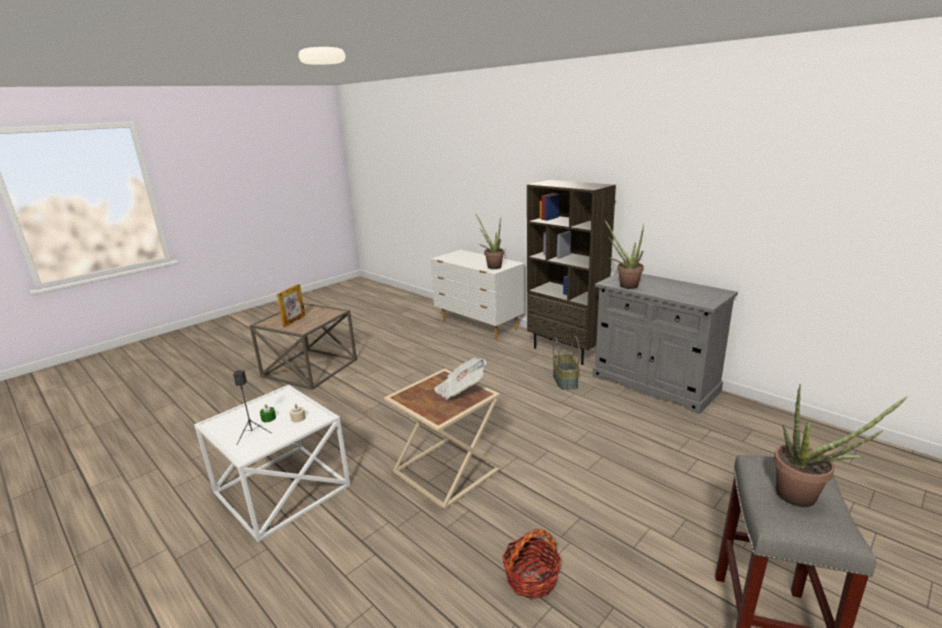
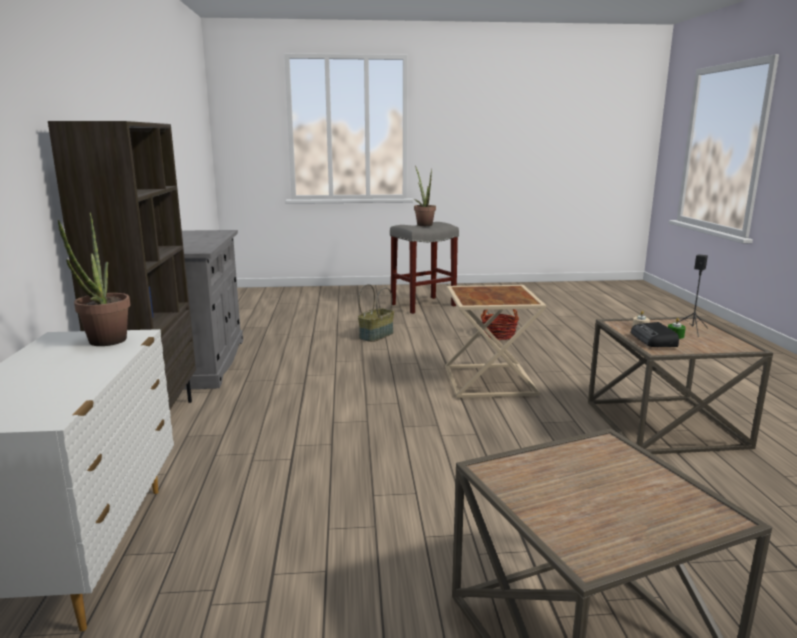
camera: 140 degrees left, 5 degrees down
white side table [194,385,351,542] -> brown side table [588,316,773,454]
picture frame [277,284,305,327] -> none
newspaper [434,358,487,400] -> none
basket [553,336,580,390] -> basket moved to [358,284,394,342]
potted plant [604,219,644,289] -> none
none -> radio [631,322,679,347]

